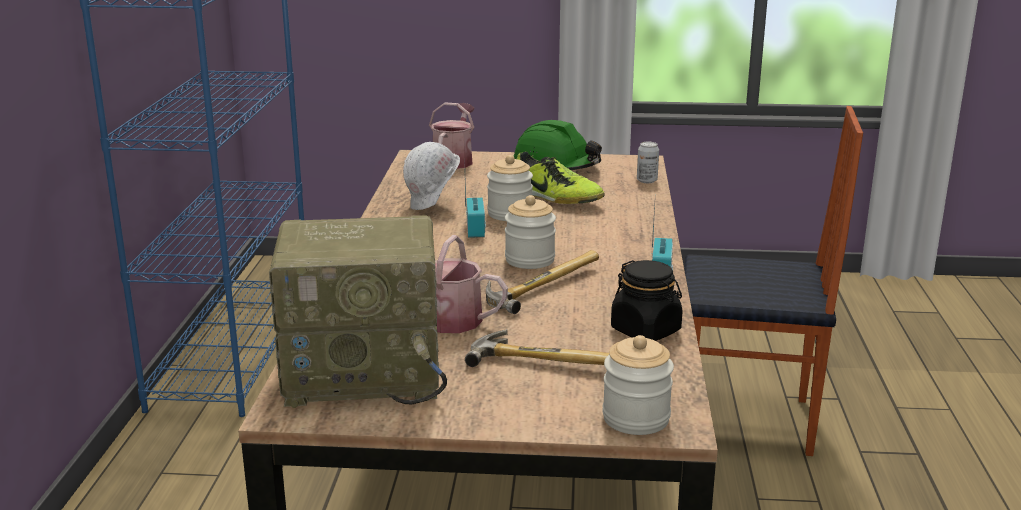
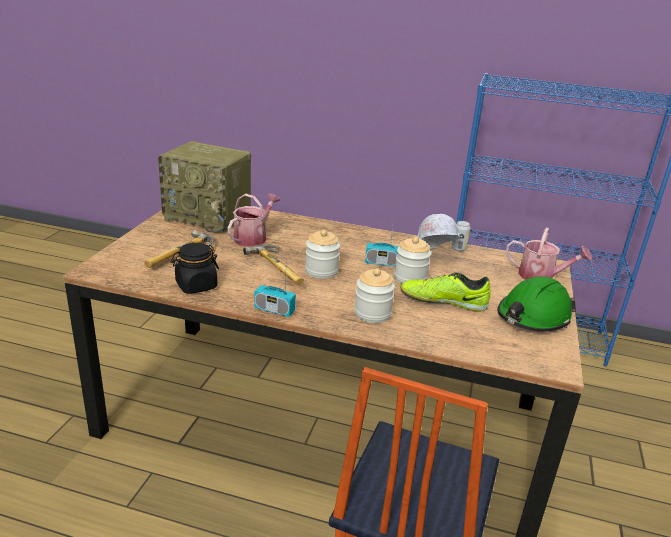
camera: 100 degrees right, 5 degrees up
radio [269,215,447,408] -> radio turned 75 degrees counterclockwise [158,141,251,234]
shoe [517,151,605,204] -> shoe turned 45 degrees clockwise [400,272,491,312]
jar [602,335,674,435] -> jar moved to [354,268,395,323]
can [637,142,659,183] -> can moved to [452,221,471,251]

